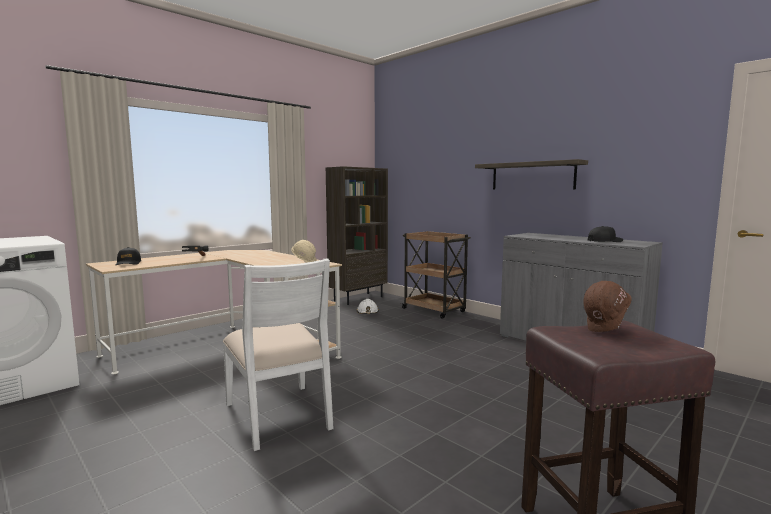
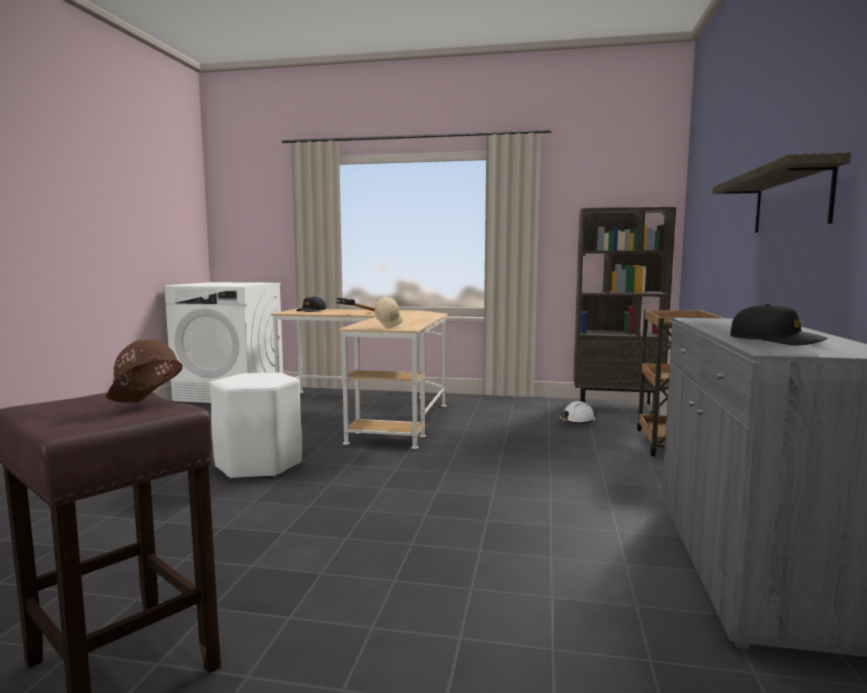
camera: 55 degrees right, 0 degrees up
white chair [223,258,334,451] -> white stool [210,373,302,480]

